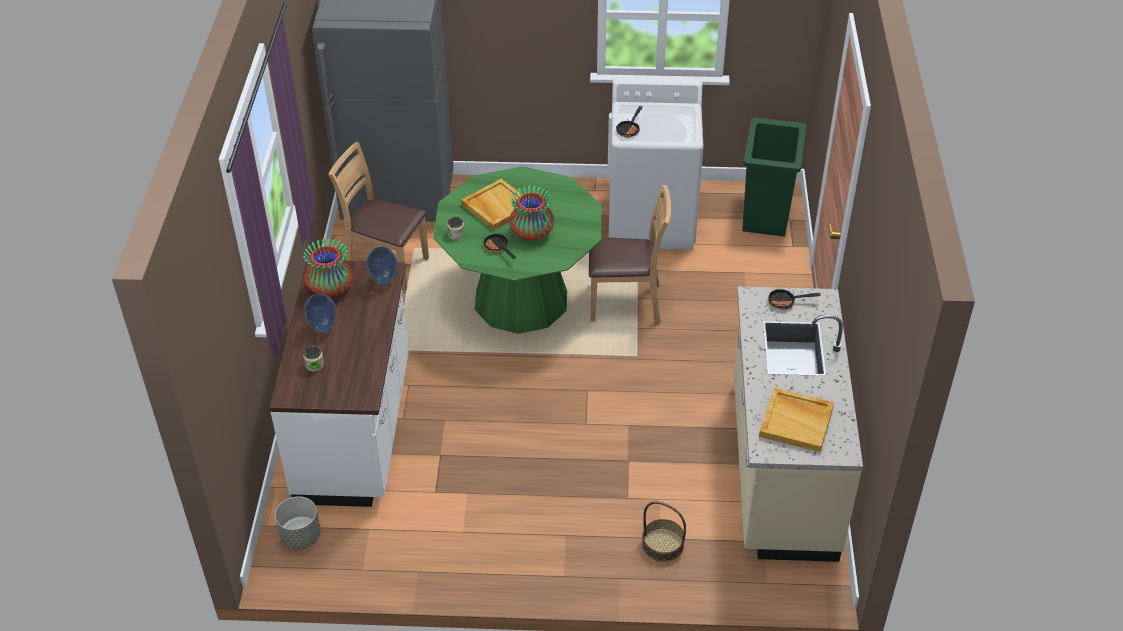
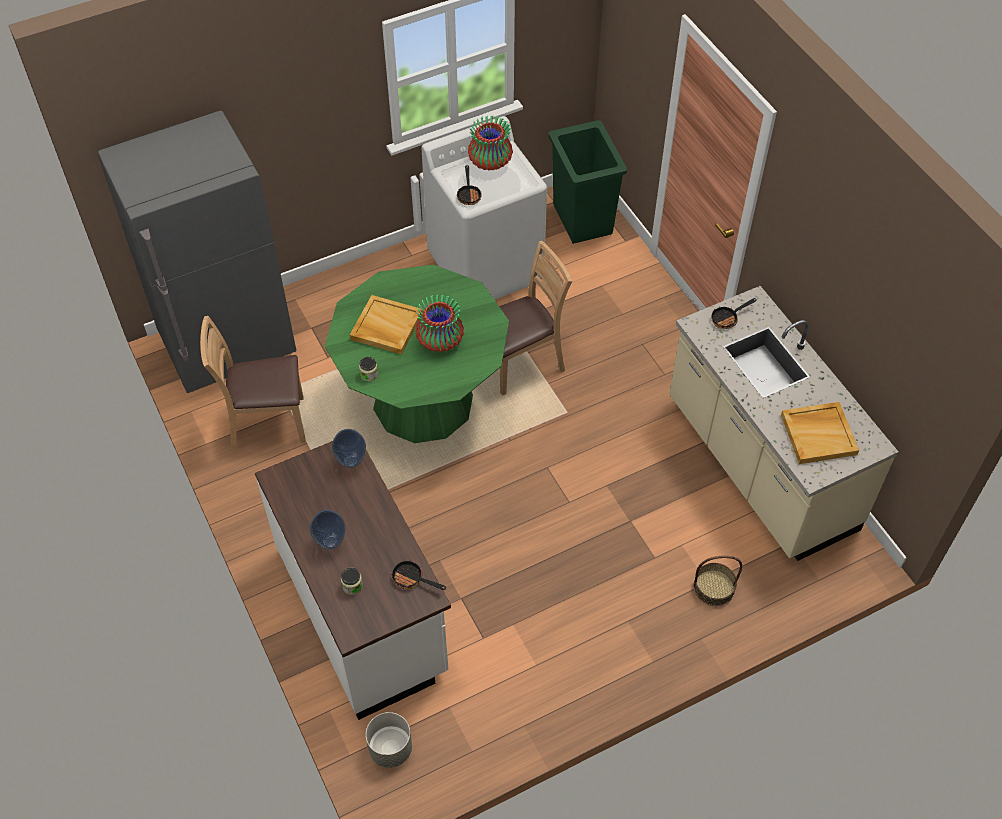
camera: 30 degrees left, 10 degrees up
vase [303,239,353,296] -> vase moved to [468,116,513,171]
frying pan [484,234,516,259] -> frying pan moved to [391,560,446,590]

